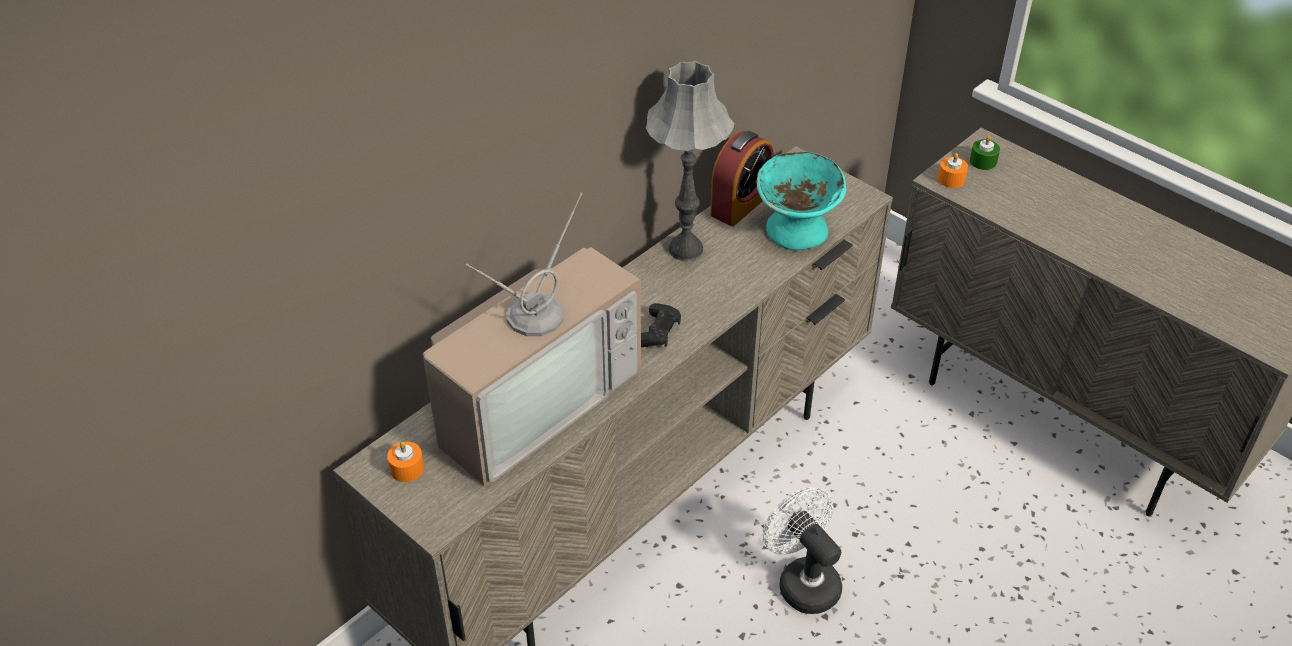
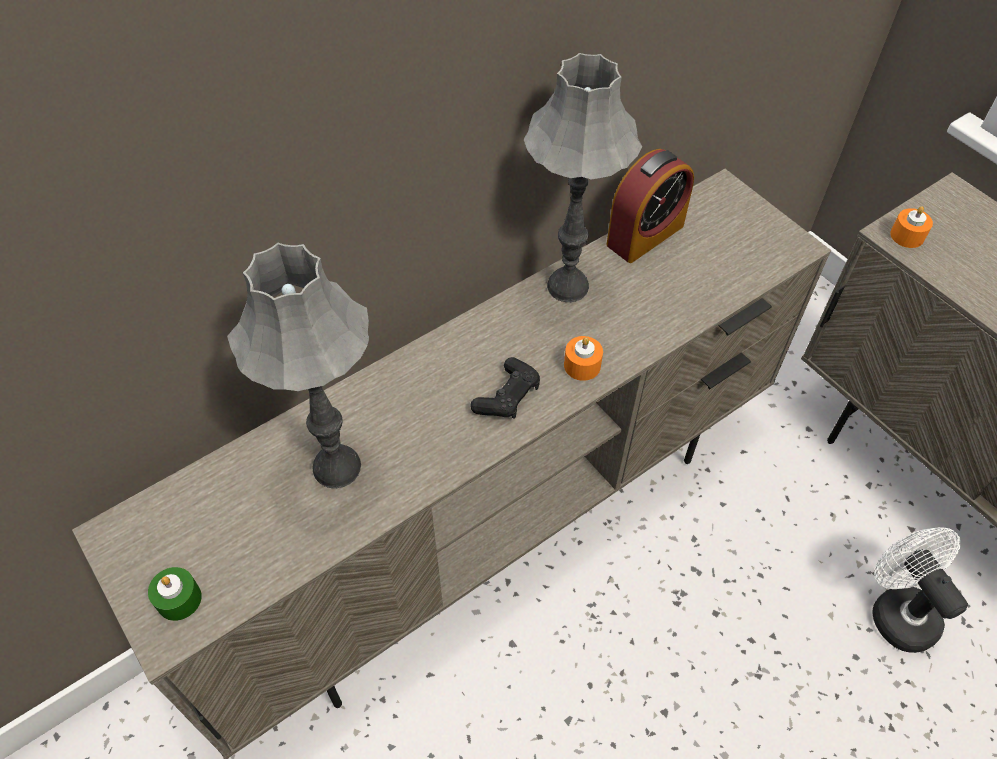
camera: 10 degrees right, 10 degrees up
orange candle [387,441,424,482] -> orange candle moved to [564,336,603,381]
television [423,192,641,486] -> grey table lamp [227,243,369,488]
turquoise bowl [757,152,846,250] -> none
white fan [763,487,842,614] -> white fan moved to [873,527,968,653]
green candle [970,135,1000,170] -> green candle moved to [148,567,202,621]

